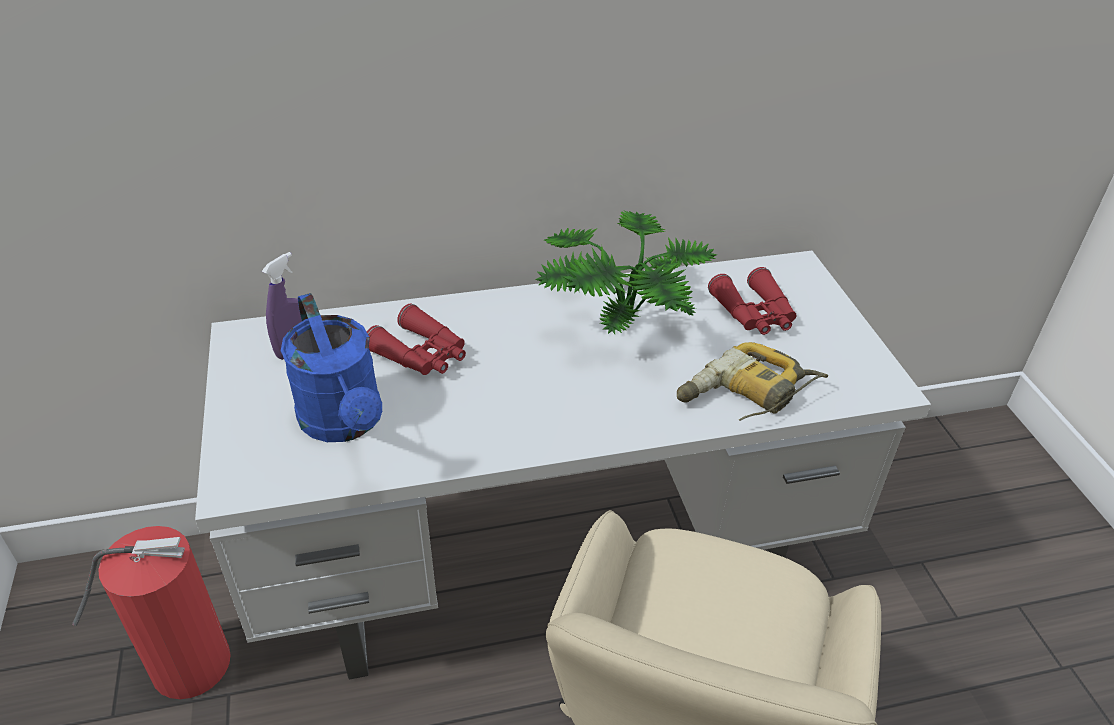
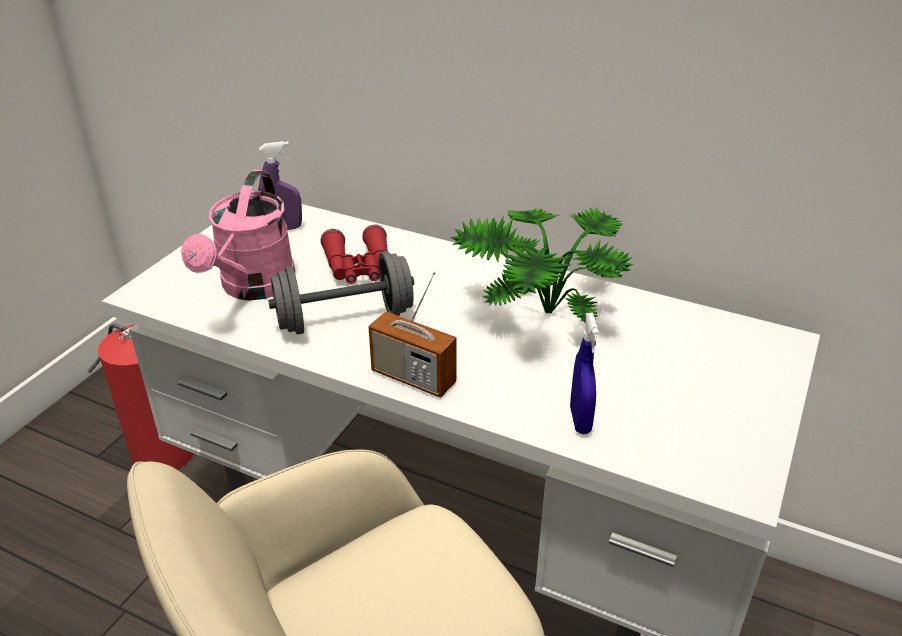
camera: 40 degrees right, 5 degrees down
blue watering can [281,293,382,442] -> pink watering can [181,170,295,300]
power drill [677,342,829,421] -> blue spray bottle [570,313,599,434]
red binoculars [708,267,797,335] -> none
none -> grey dumbbell [268,251,414,335]
none -> radio [368,271,457,398]

